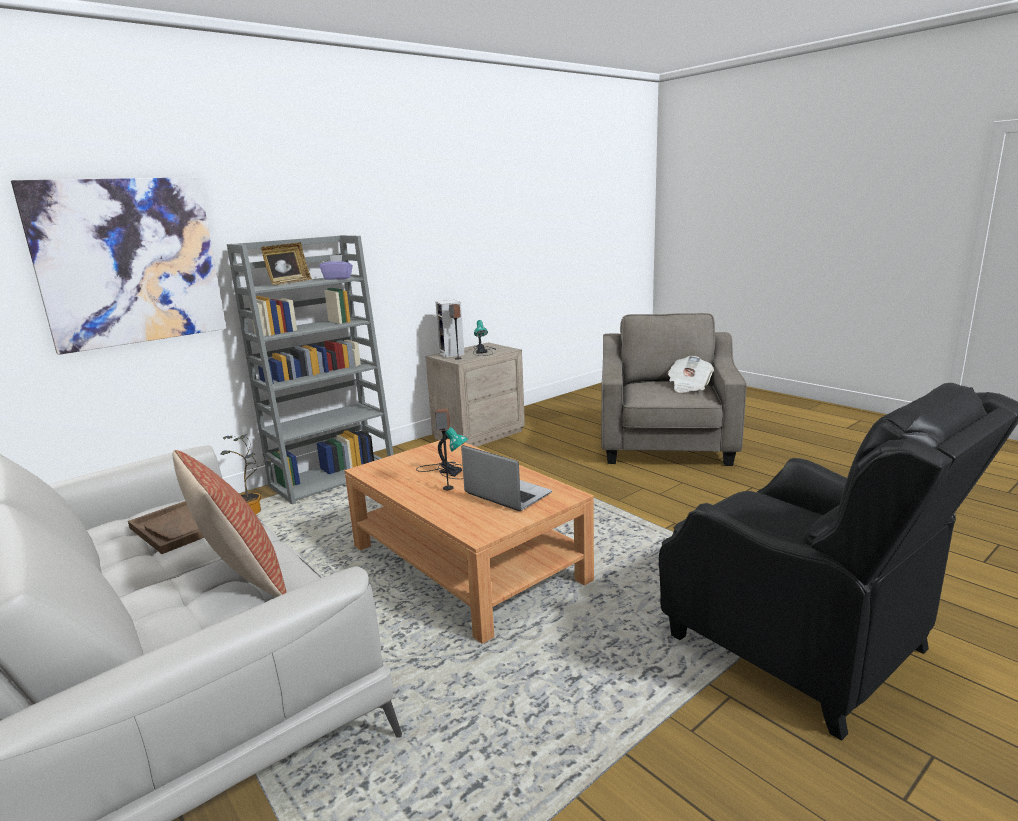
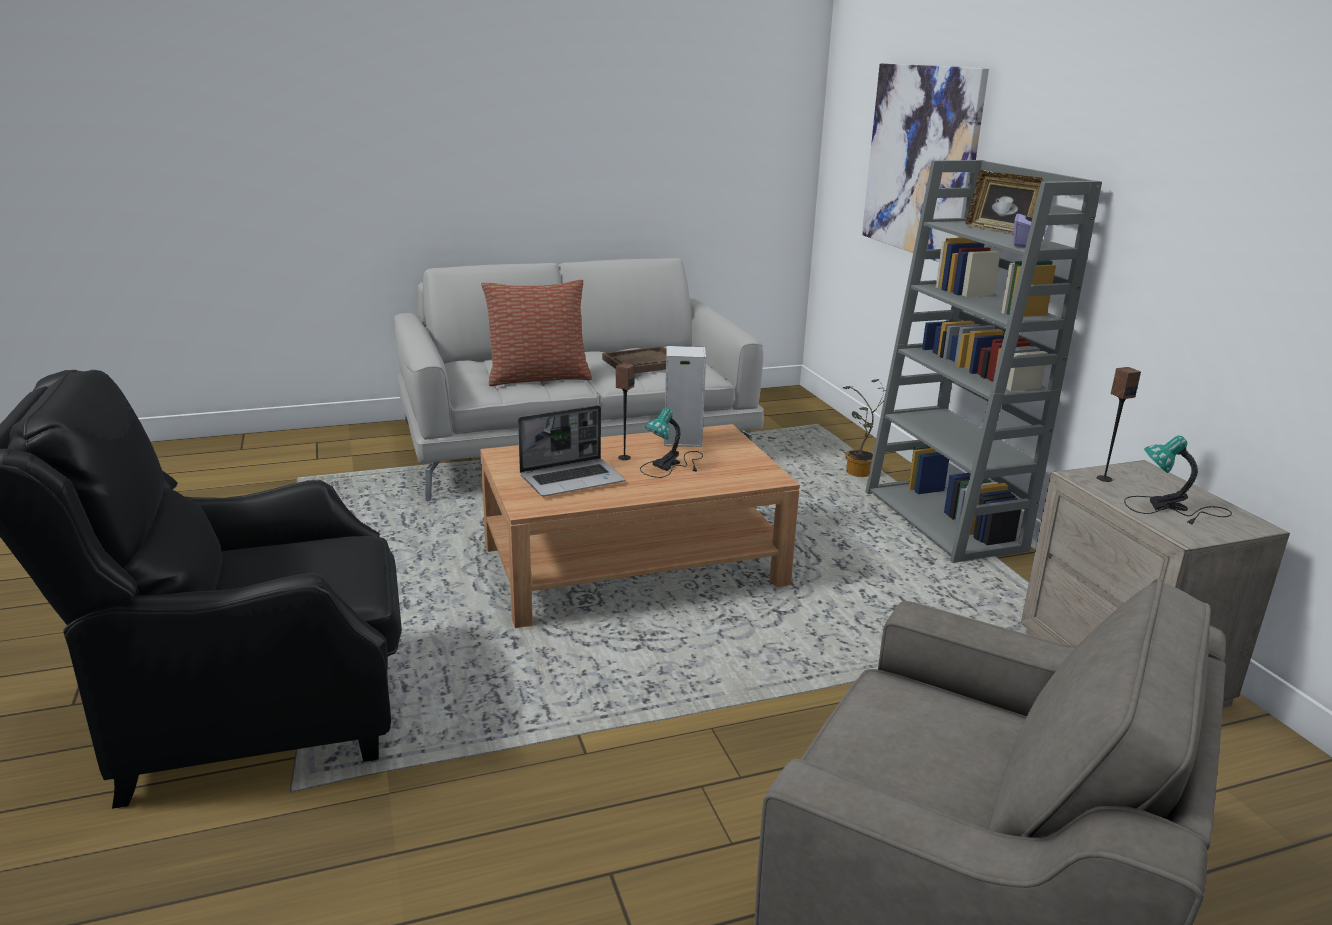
camera: 110 degrees right, 5 degrees up
speaker [436,300,465,358] -> speaker moved to [664,346,706,447]
newspaper [668,356,714,393] -> none

